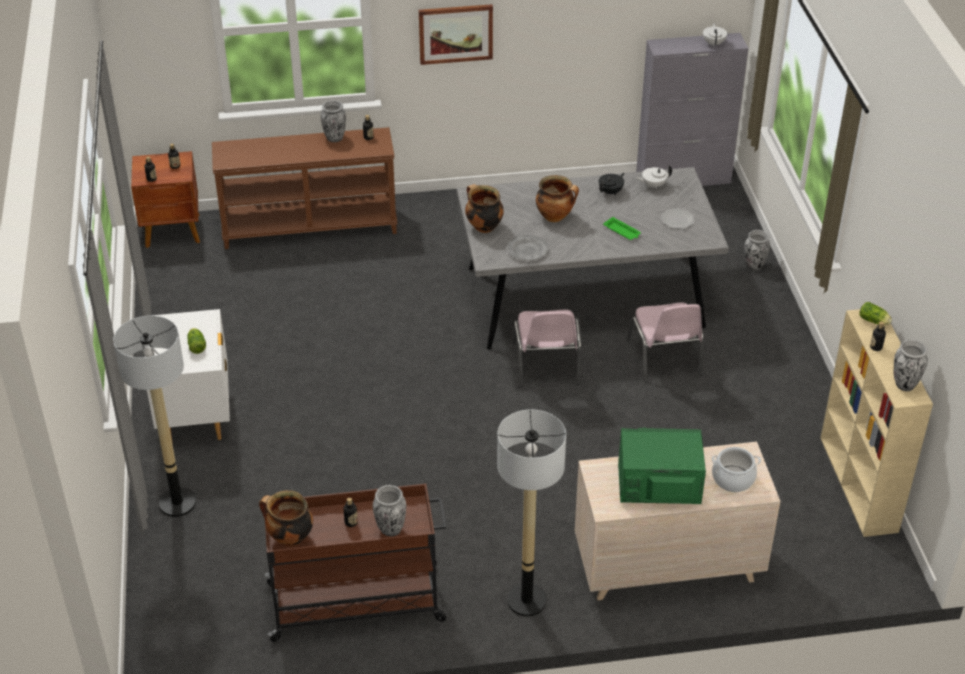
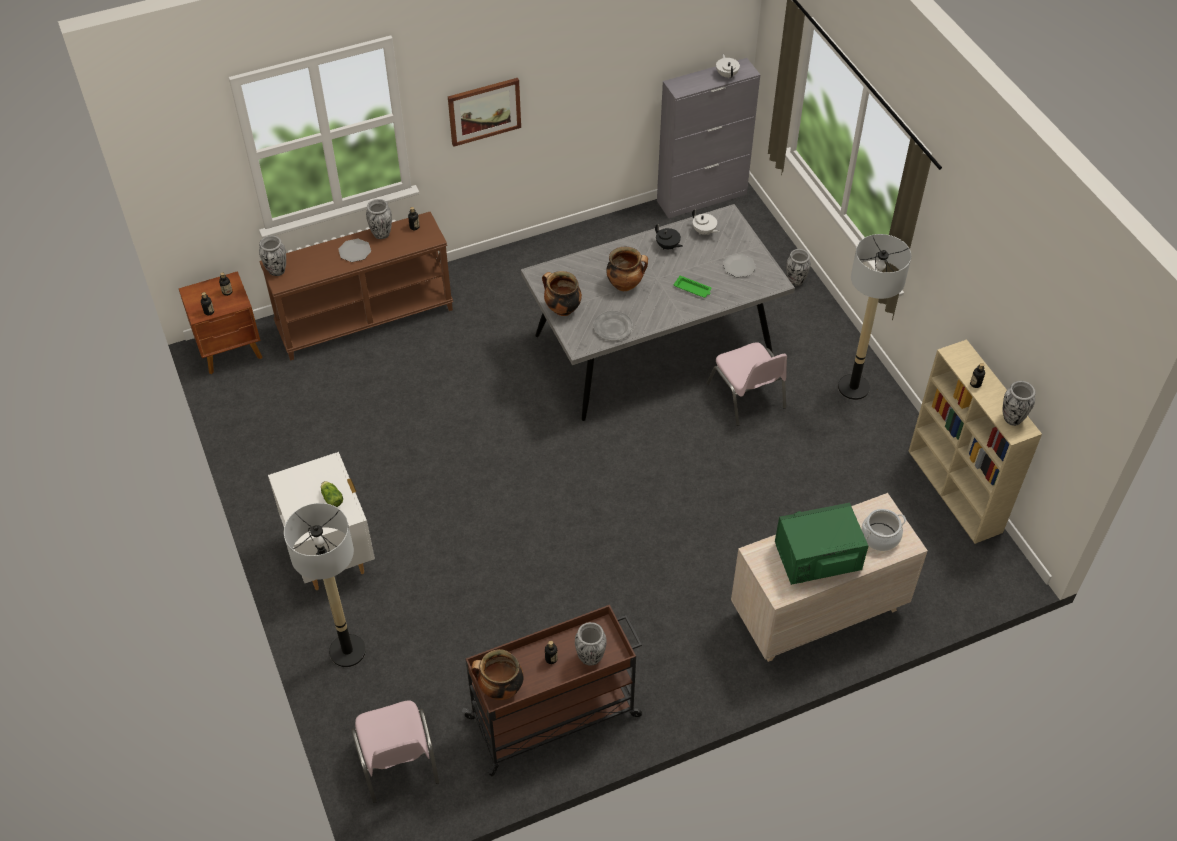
camera: 15 degrees left, 10 degrees up
floor lamp [497,409,566,617] -> floor lamp moved to [838,234,911,400]
pink chair [513,310,581,387] -> pink chair moved to [351,700,439,803]
black teapot [599,173,624,195] -> black teapot turned 105 degrees clockwise [655,224,683,250]
white teapot [636,165,672,189] -> white teapot turned 105 degrees counterclockwise [692,209,720,235]
lettuce [860,302,892,325] -> none
none -> vase [259,235,286,276]
none -> plate [338,239,371,262]

